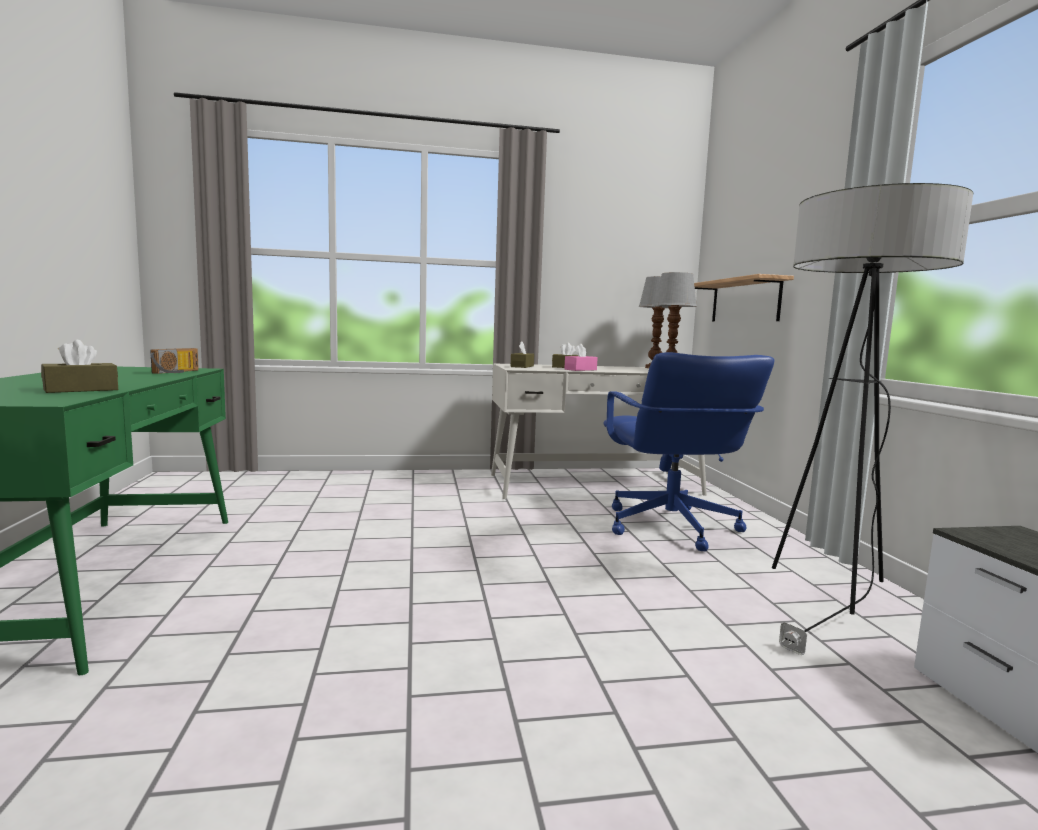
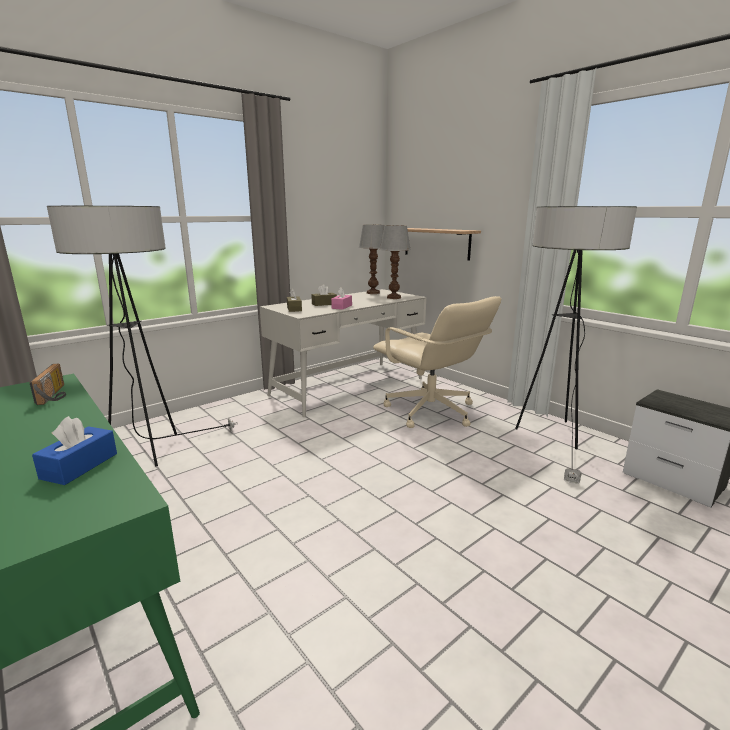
camera: 30 degrees left, 10 degrees up
brown tissue box [41,340,118,393] -> blue tissue box [32,416,117,485]
blue office chair [603,352,774,551] -> beige office chair [373,296,501,428]
none -> floor lamp [47,206,238,466]

